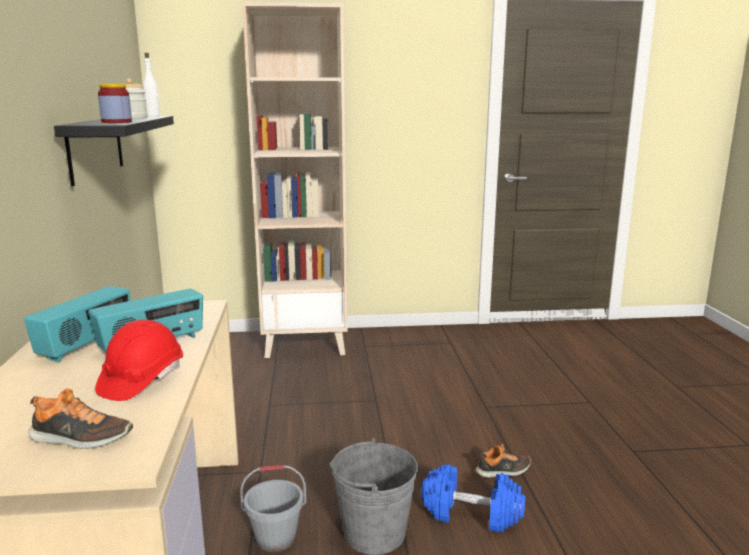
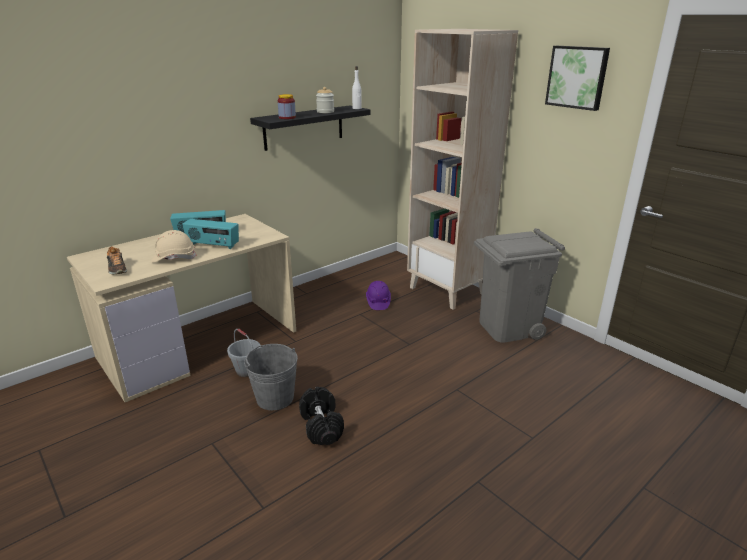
camera: 55 degrees right, 10 degrees up
red hard hat [95,319,183,401] -> beige hard hat [151,230,197,263]
blue dumbbell [421,464,526,533] -> black dumbbell [299,387,344,445]
shoe [475,444,531,478] -> none
none -> purple hard hat [366,281,391,310]
none -> grey trash can [474,228,565,342]
none -> picture [545,46,610,111]

